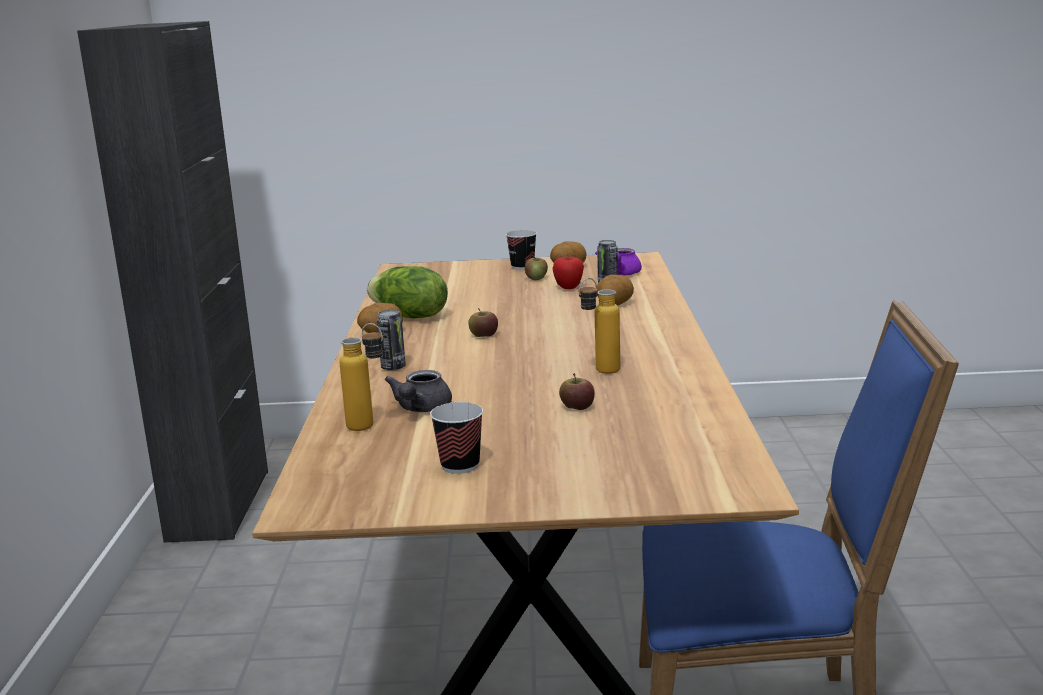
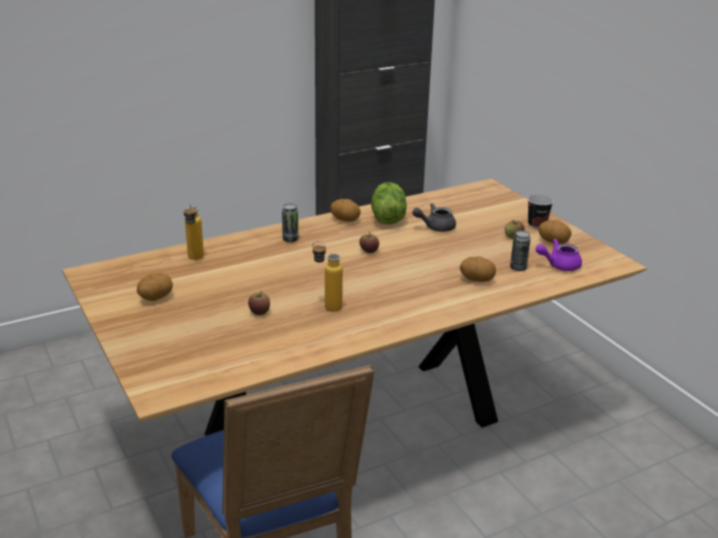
camera: 60 degrees right, 10 degrees up
grey teapot [385,370,452,412] -> grey teapot moved to [412,203,456,232]
cup [430,402,483,474] -> potato [137,273,173,301]
apple [553,256,584,289] -> none

